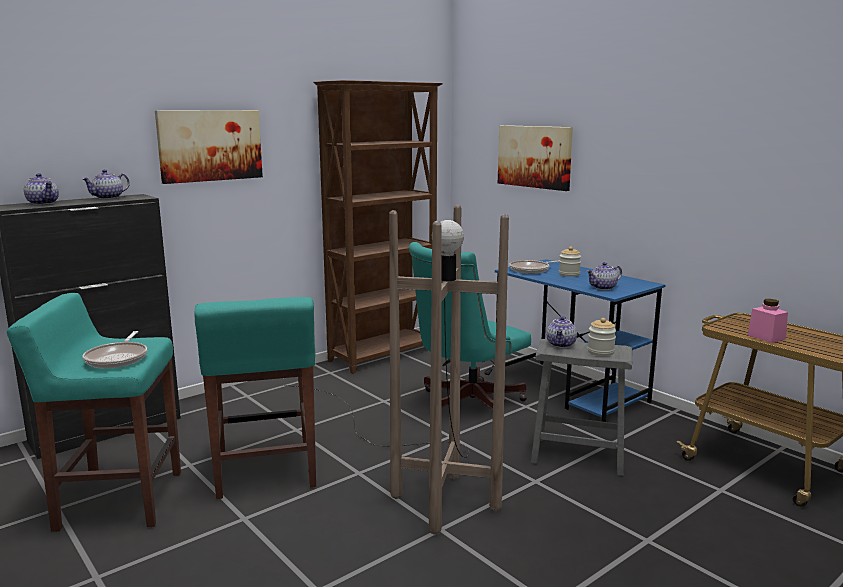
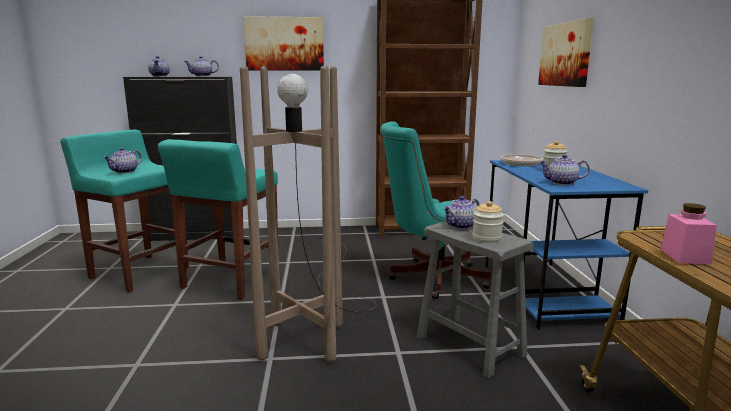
camera: 35 degrees right, 0 degrees up
frying pan [82,331,147,368] -> teapot [104,148,142,173]

